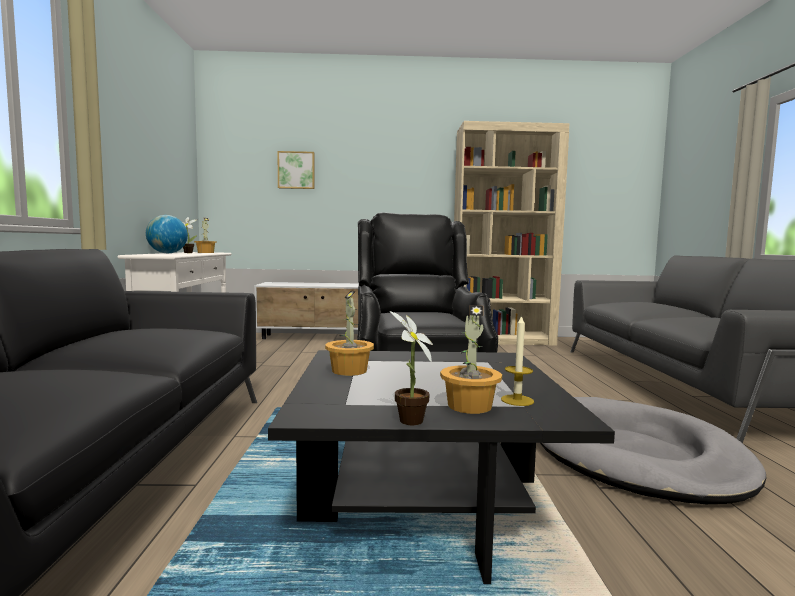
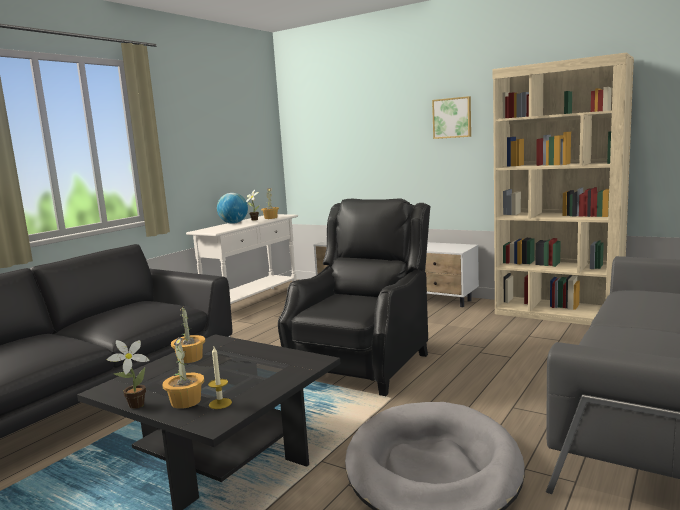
camera: 35 degrees right, 5 degrees up
picture [277,151,315,189] -> picture moved to [432,96,471,139]

